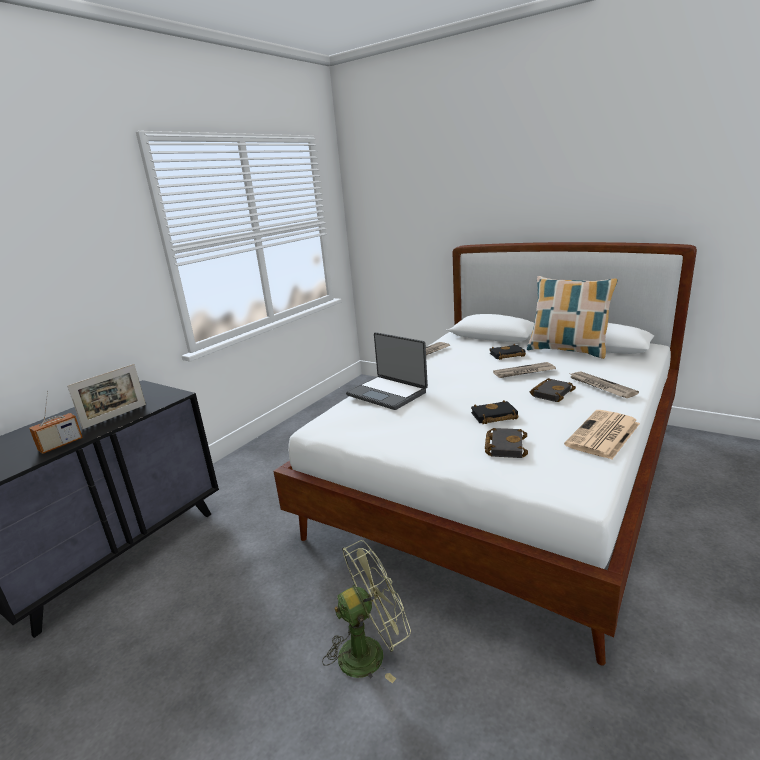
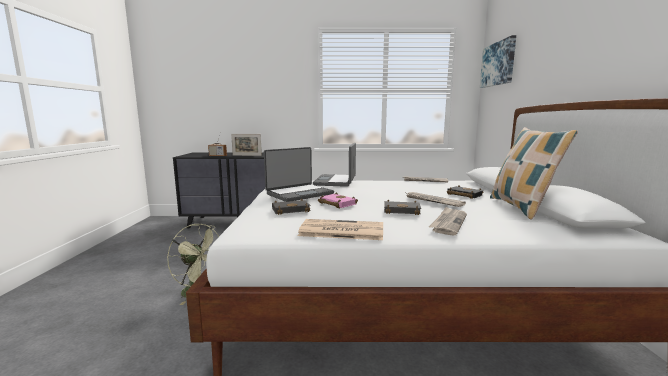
camera: 55 degrees right, 10 degrees down
black book [471,400,519,424] -> pink book [318,193,358,208]
none -> laptop [264,147,334,202]
none -> picture [480,35,516,88]

